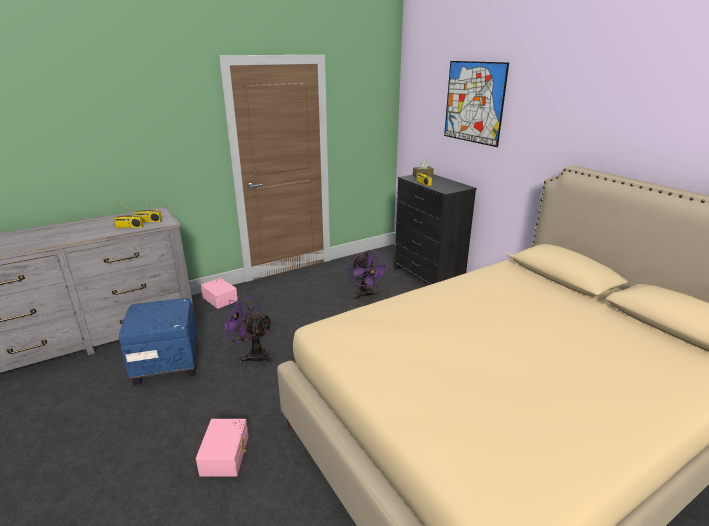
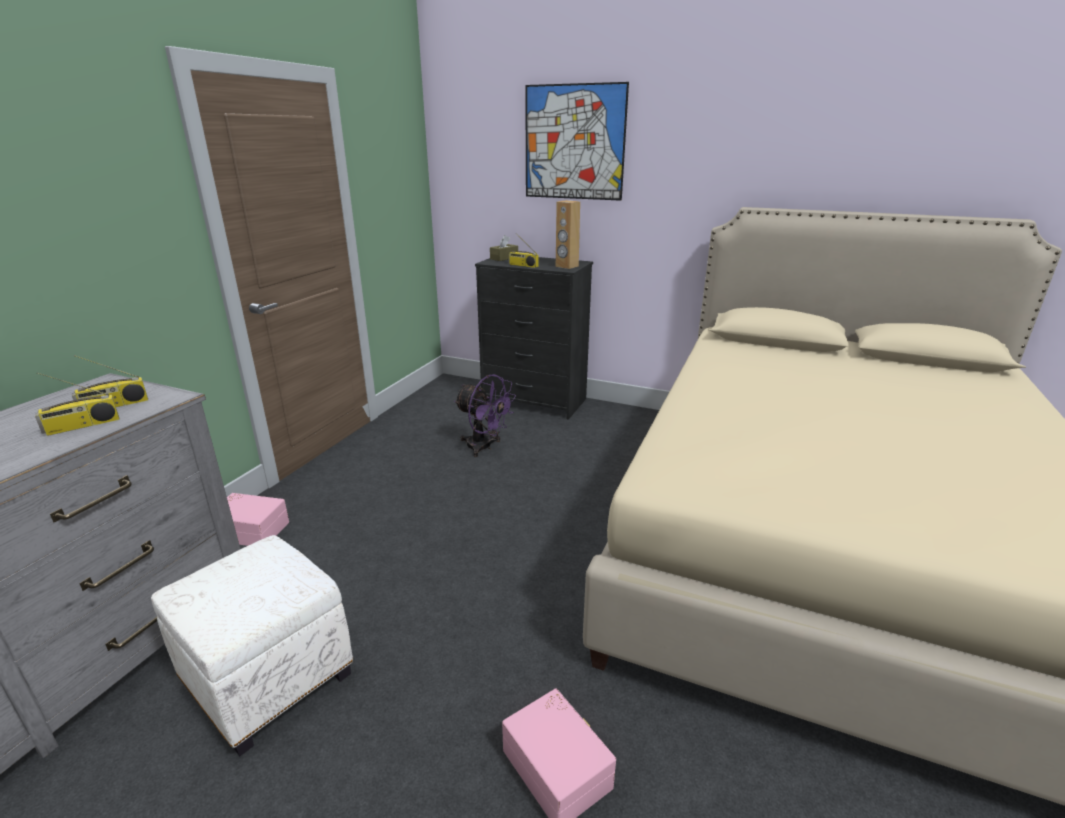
camera: 35 degrees left, 0 degrees up
blue ottoman [119,298,198,385] -> white ottoman [151,535,353,756]
purple fan [220,294,273,363] -> none
none -> brown speaker [556,200,580,269]

